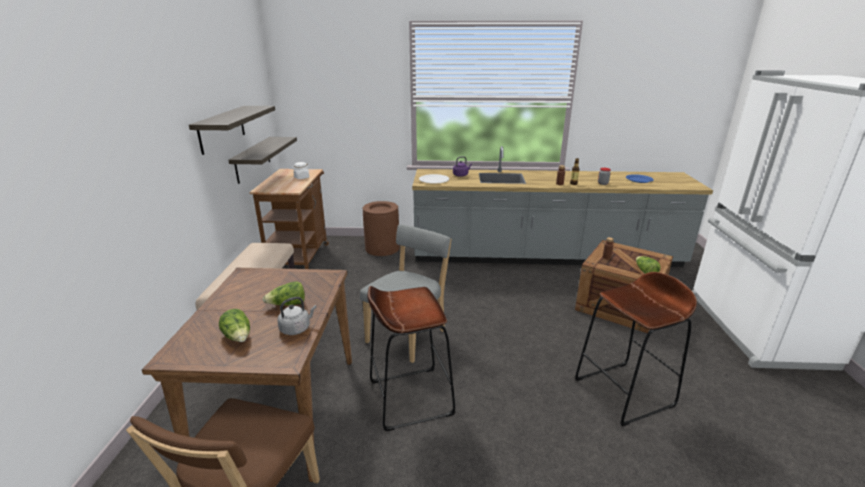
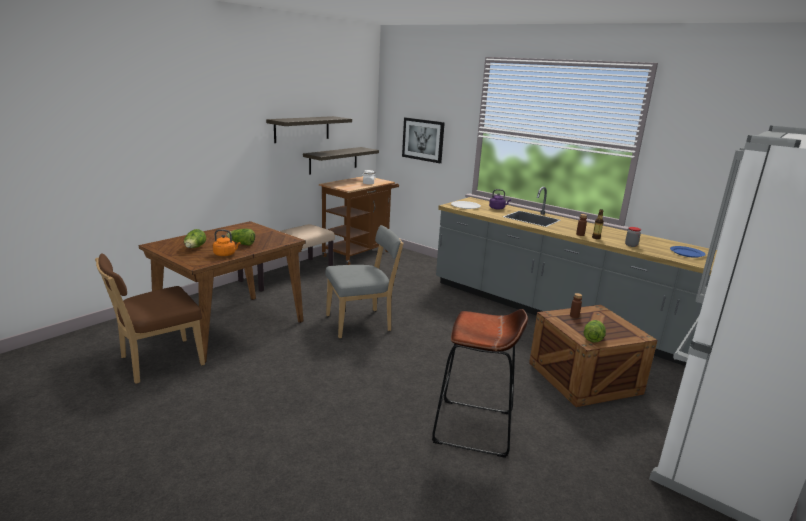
camera: 35 degrees right, 5 degrees down
grey kettle [277,297,317,335] -> orange kettle [213,229,240,256]
brown trash can [363,201,400,256] -> none
brown stool [367,286,455,431] -> none
none -> picture [402,118,445,163]

